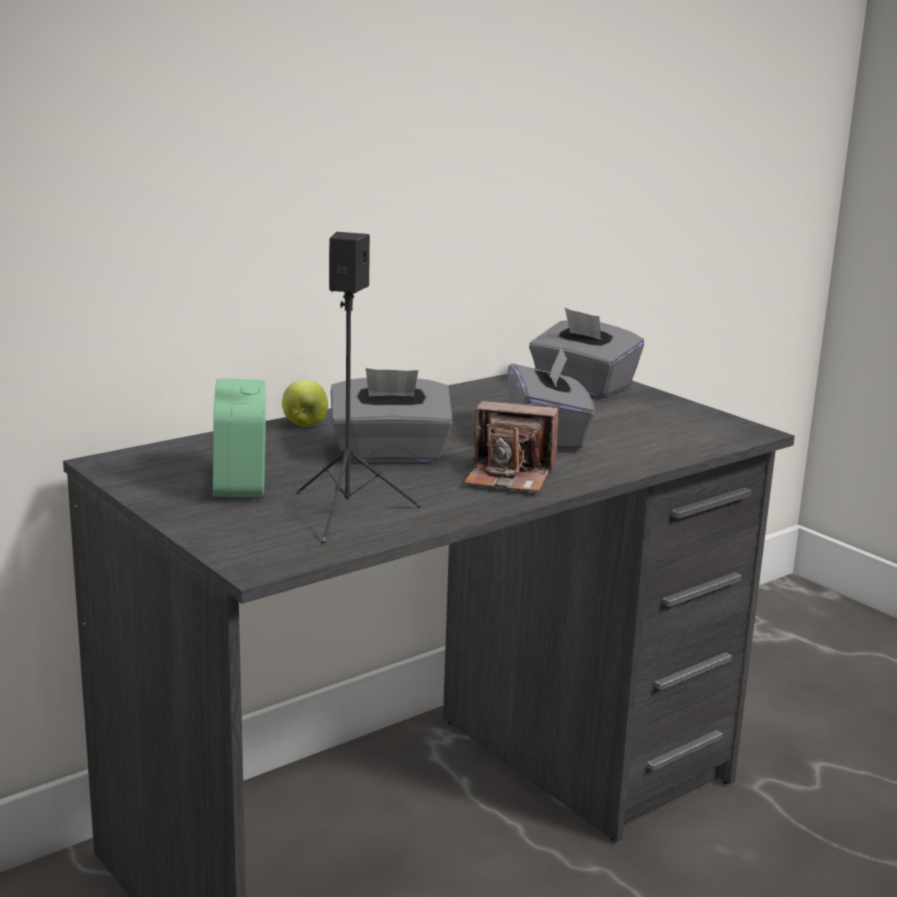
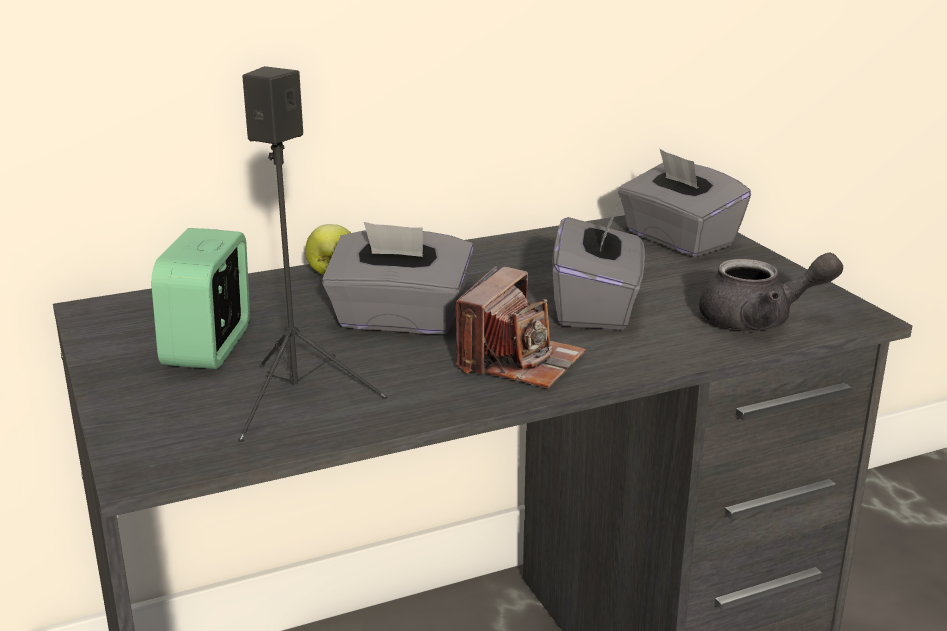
camera: 15 degrees right, 5 degrees up
camera [464,401,559,492] -> camera turned 90 degrees counterclockwise [456,266,586,388]
none -> grey teapot [699,253,843,331]

